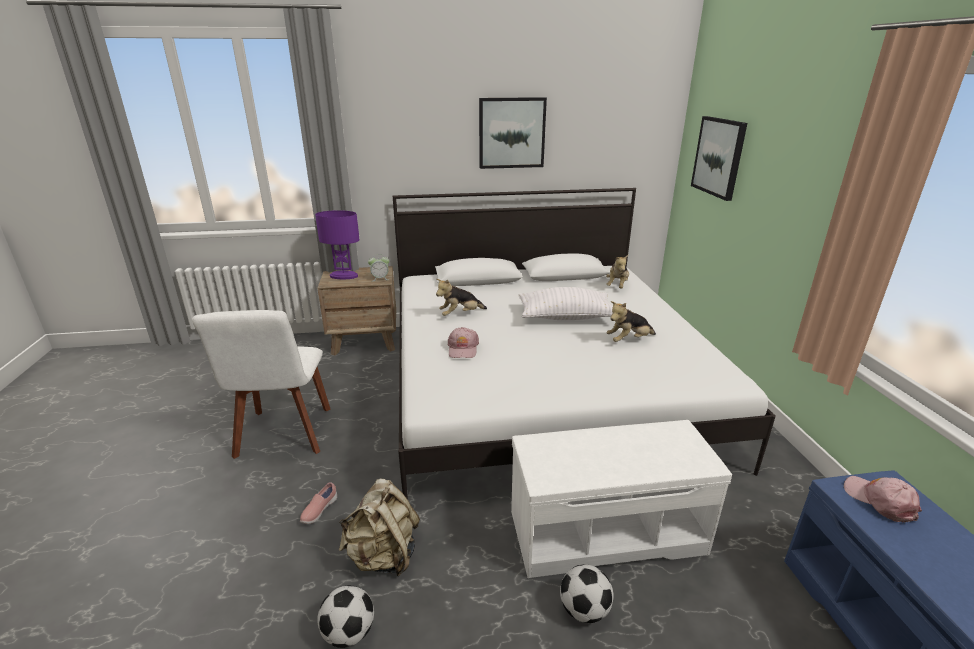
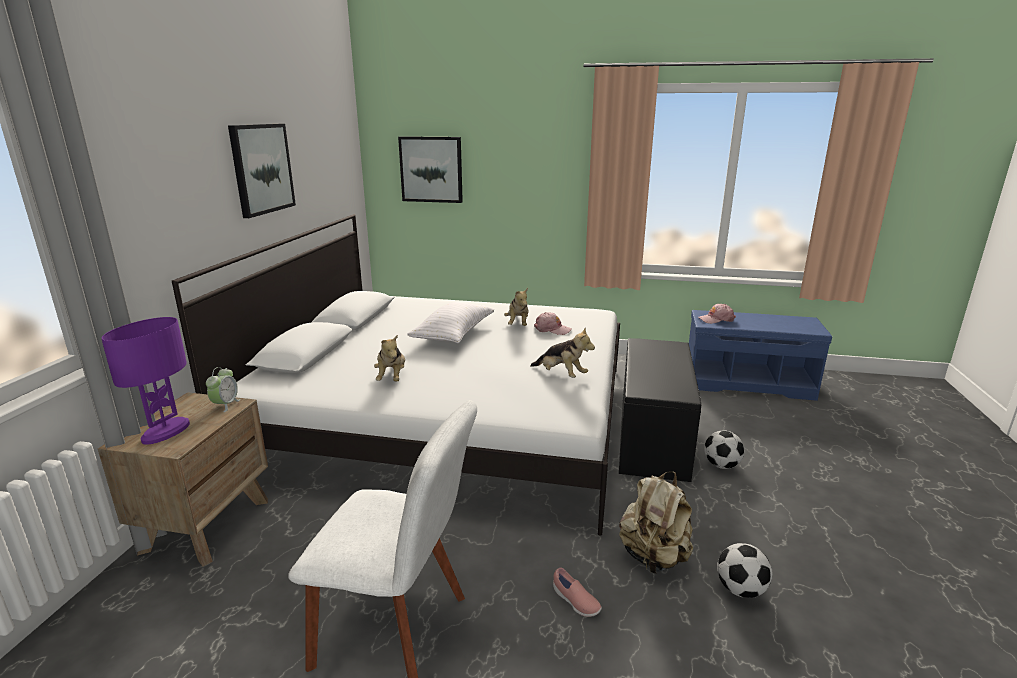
camera: 70 degrees left, 5 degrees down
pink cap [448,327,479,358] -> pink cap moved to [534,312,572,335]
white bench [511,420,732,578] -> black bench [619,338,701,482]
plush toy [606,255,629,288] -> plush toy moved to [530,328,595,378]

